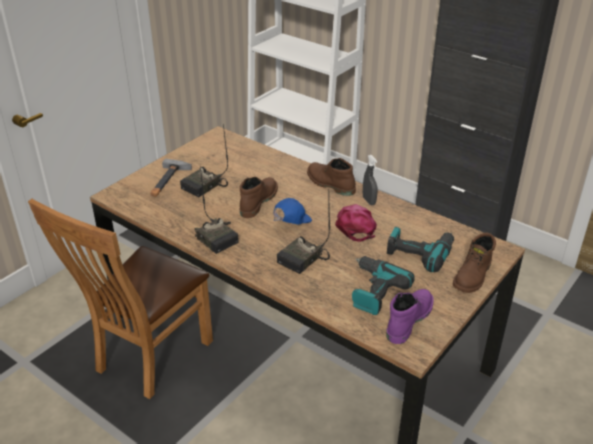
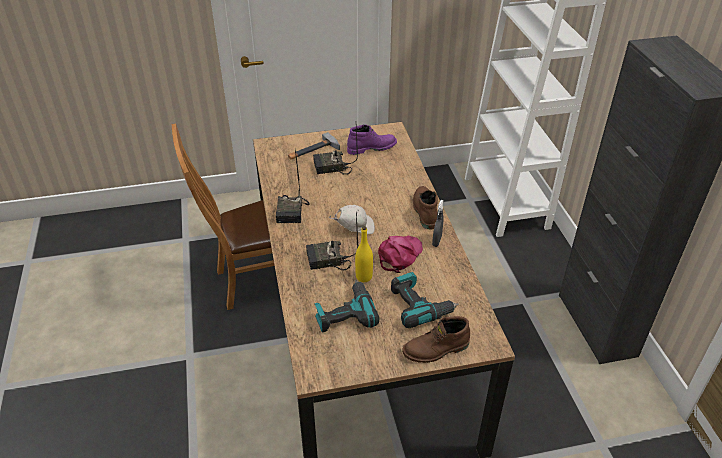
camera: 40 degrees right, 5 degrees up
brown boot [240,177,278,218] -> none
blue cap [273,198,312,224] -> white cap [329,205,375,234]
purple boot [386,289,434,344] -> purple boot moved to [347,125,397,155]
none -> yellow bottle [355,226,373,282]

